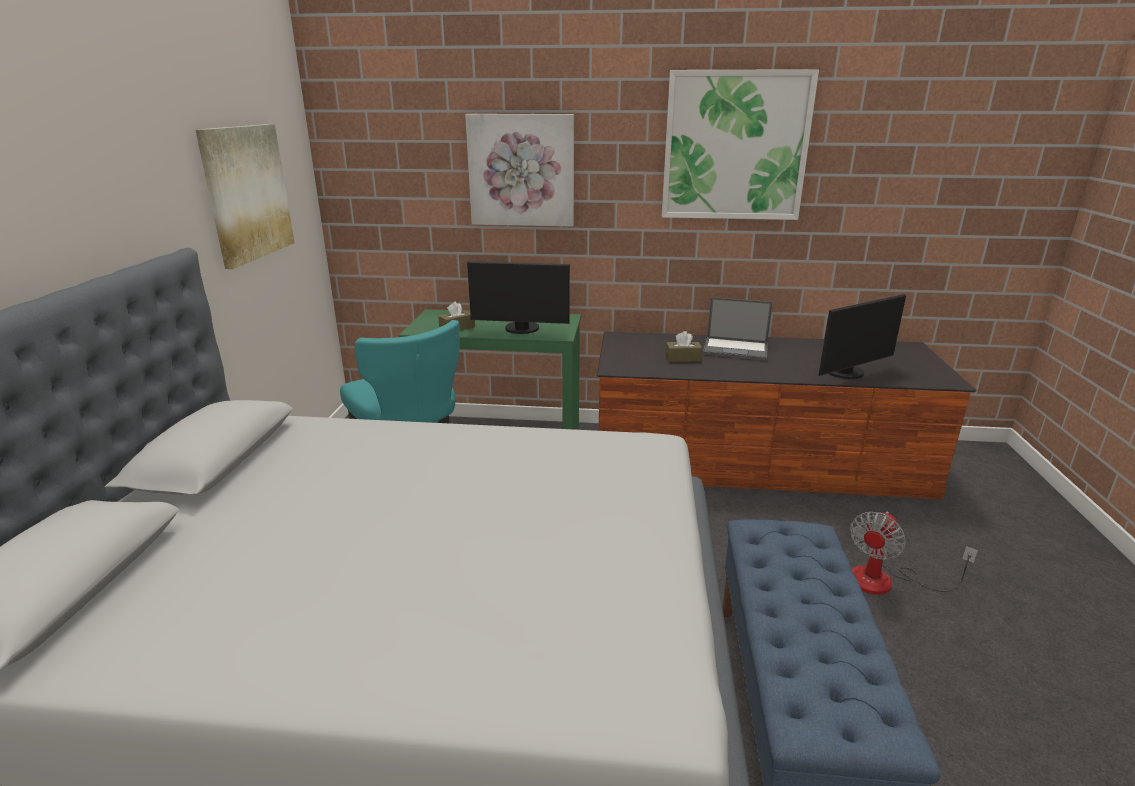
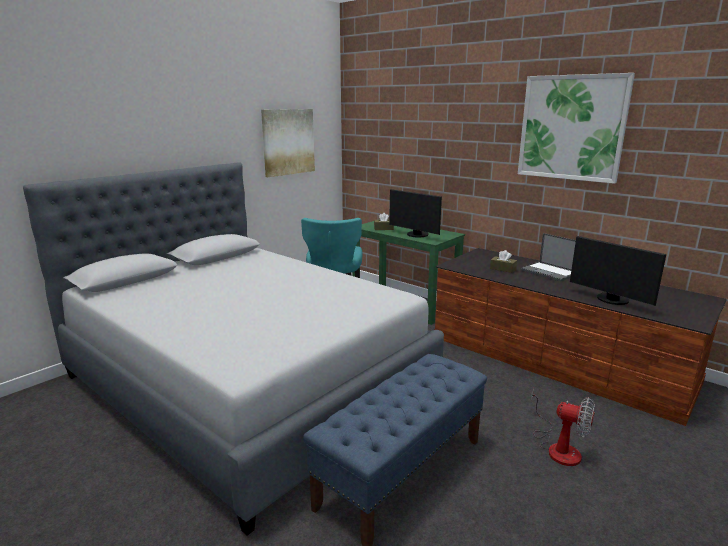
camera: 35 degrees right, 5 degrees down
picture [465,114,574,227] -> none
monitor [818,294,906,379] -> monitor turned 45 degrees clockwise [570,236,666,306]
fan [850,512,978,595] -> fan turned 135 degrees counterclockwise [531,388,595,466]

